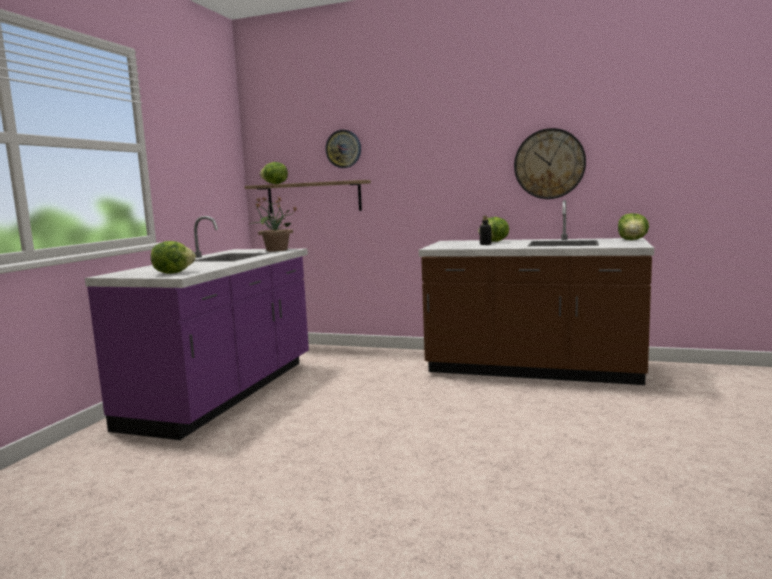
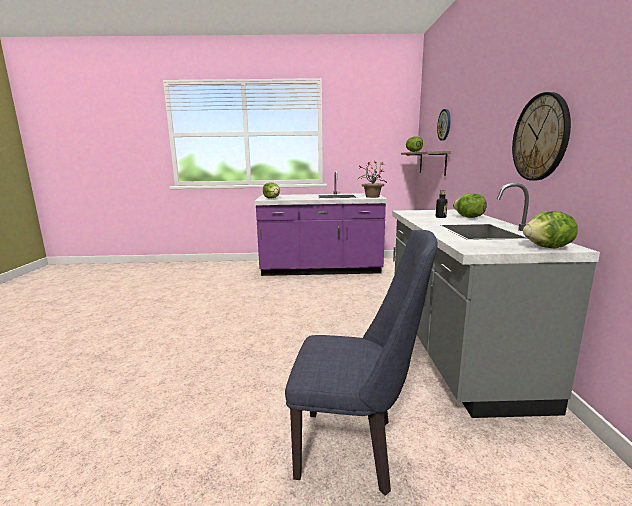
camera: 70 degrees right, 5 degrees up
brown counter [419,200,654,385] -> grey counter [392,183,600,418]
none -> blue chair [285,230,437,496]

